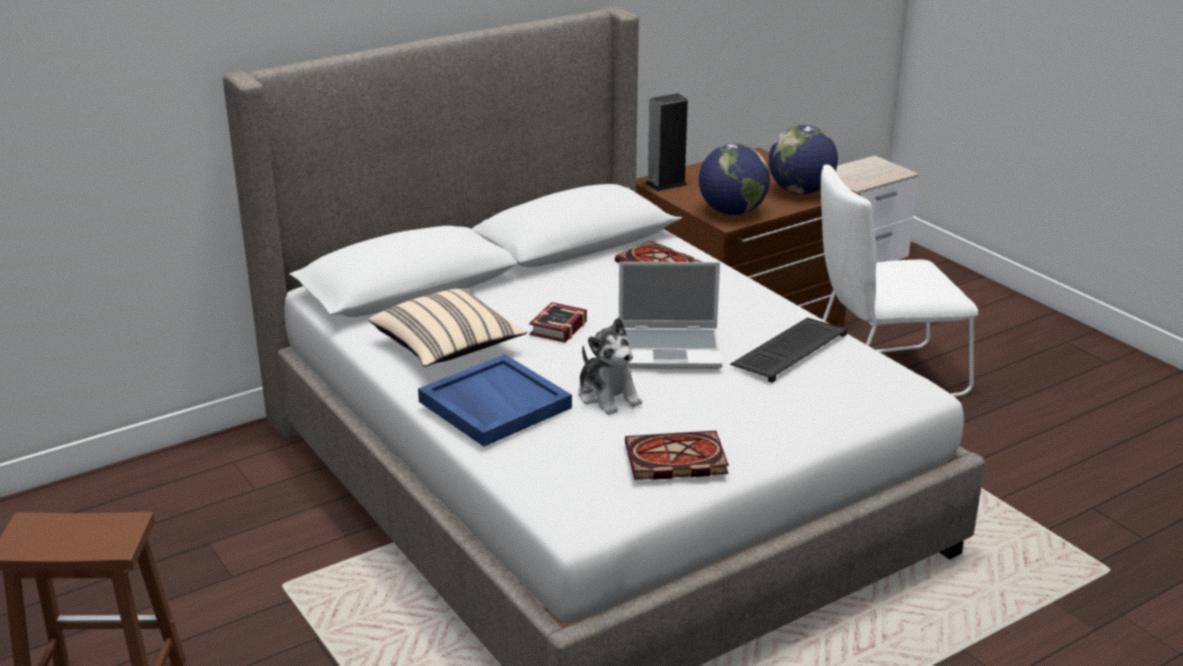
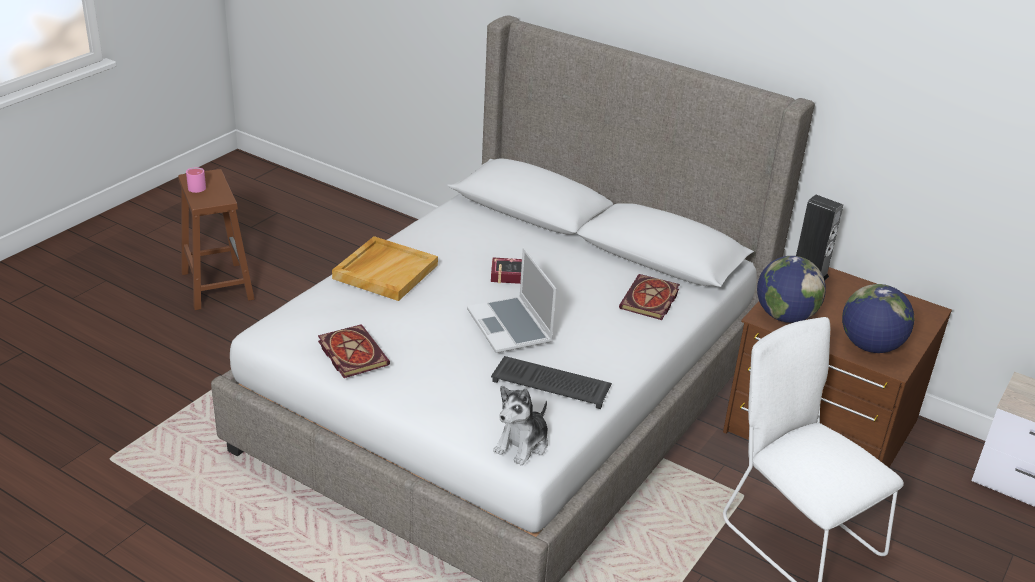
camera: 65 degrees right, 5 degrees up
beige pillow [369,288,527,367] -> none
blue tray [418,354,572,447] -> beige tray [332,236,438,301]
plush toy [578,318,642,415] -> plush toy moved to [493,386,548,466]
none -> pink mug [186,167,206,193]

